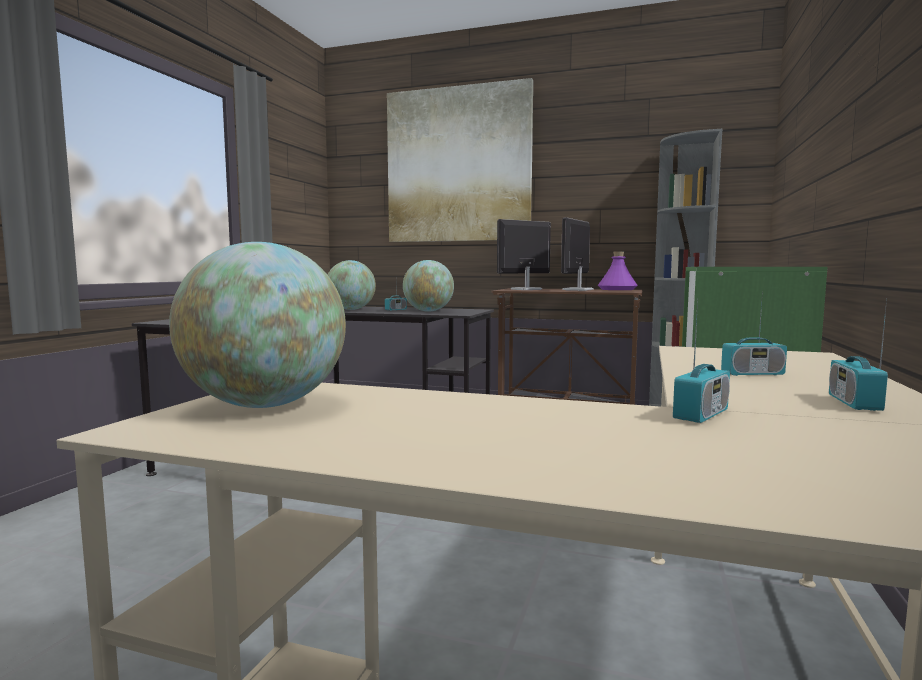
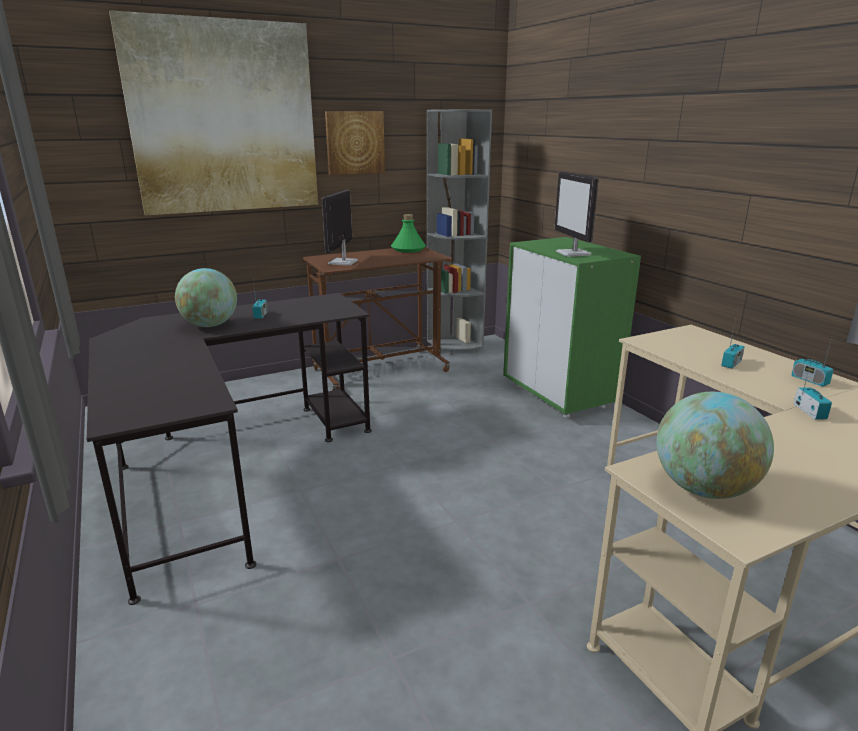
camera: 45 degrees left, 15 degrees up
globe [403,260,454,312] -> none
monitor [561,217,593,291] -> monitor moved to [555,172,599,257]
purple bottle [598,251,638,290] -> green bottle [391,214,426,253]
none -> picture [325,111,385,175]

